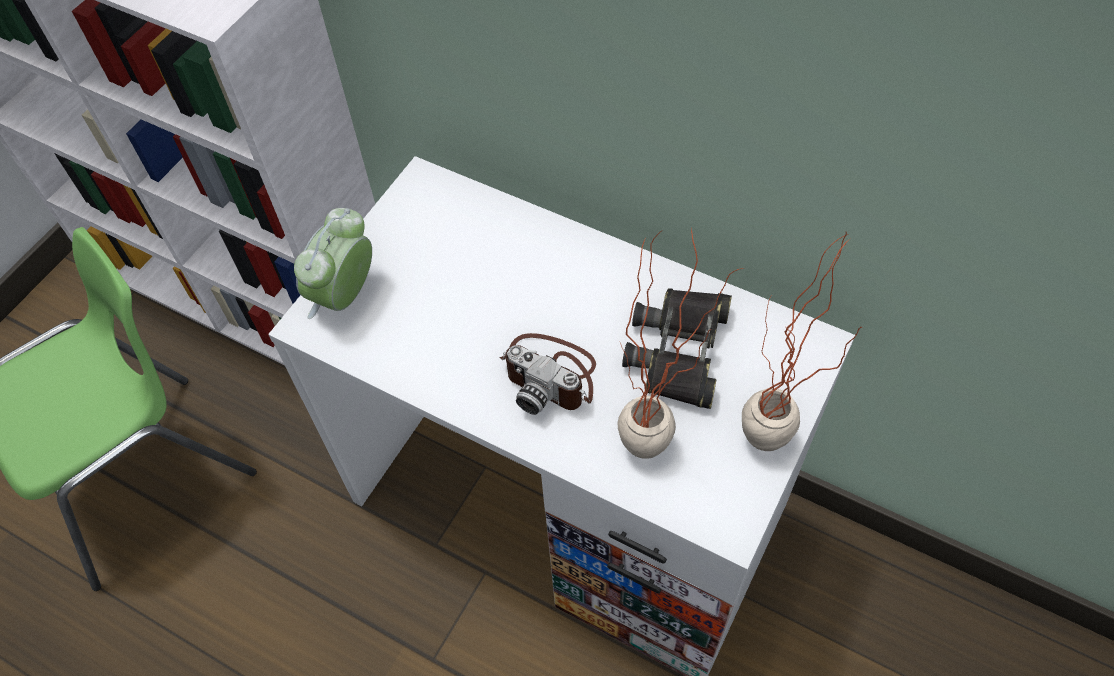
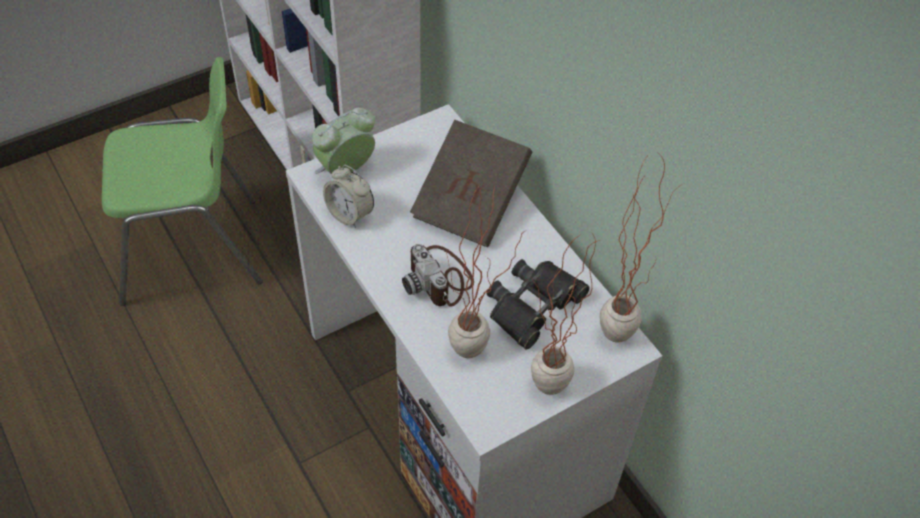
camera: 25 degrees right, 5 degrees down
none -> alarm clock [323,165,374,228]
none -> brown book [410,120,532,247]
none -> potted plant [600,153,683,343]

